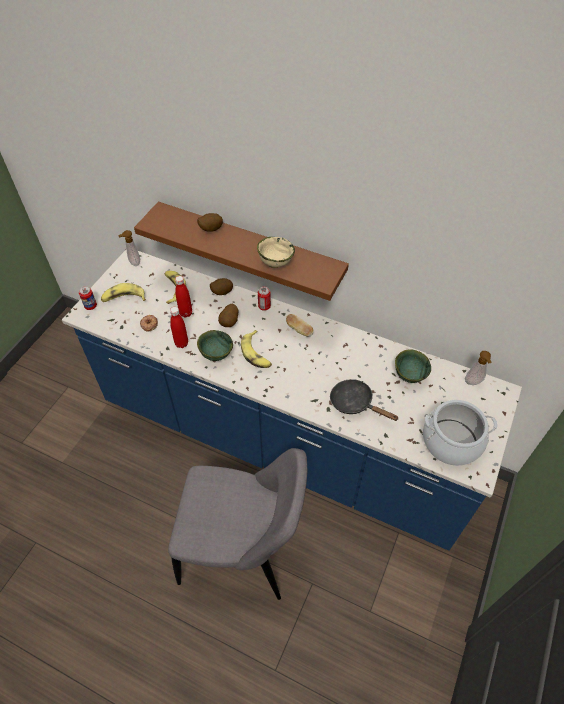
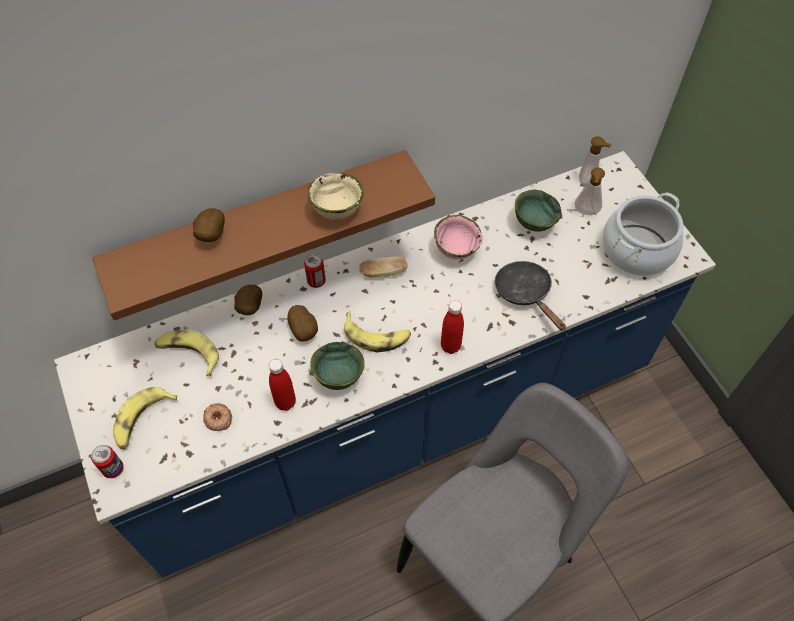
camera: 50 degrees left, 5 degrees up
soap dispenser [118,230,140,266] -> soap dispenser moved to [574,167,605,215]
red bottle [175,276,192,318] -> red bottle moved to [441,300,464,354]
black frying pan [330,379,399,421] -> black frying pan turned 75 degrees clockwise [495,261,566,331]
none -> pink bowl [434,215,482,259]

